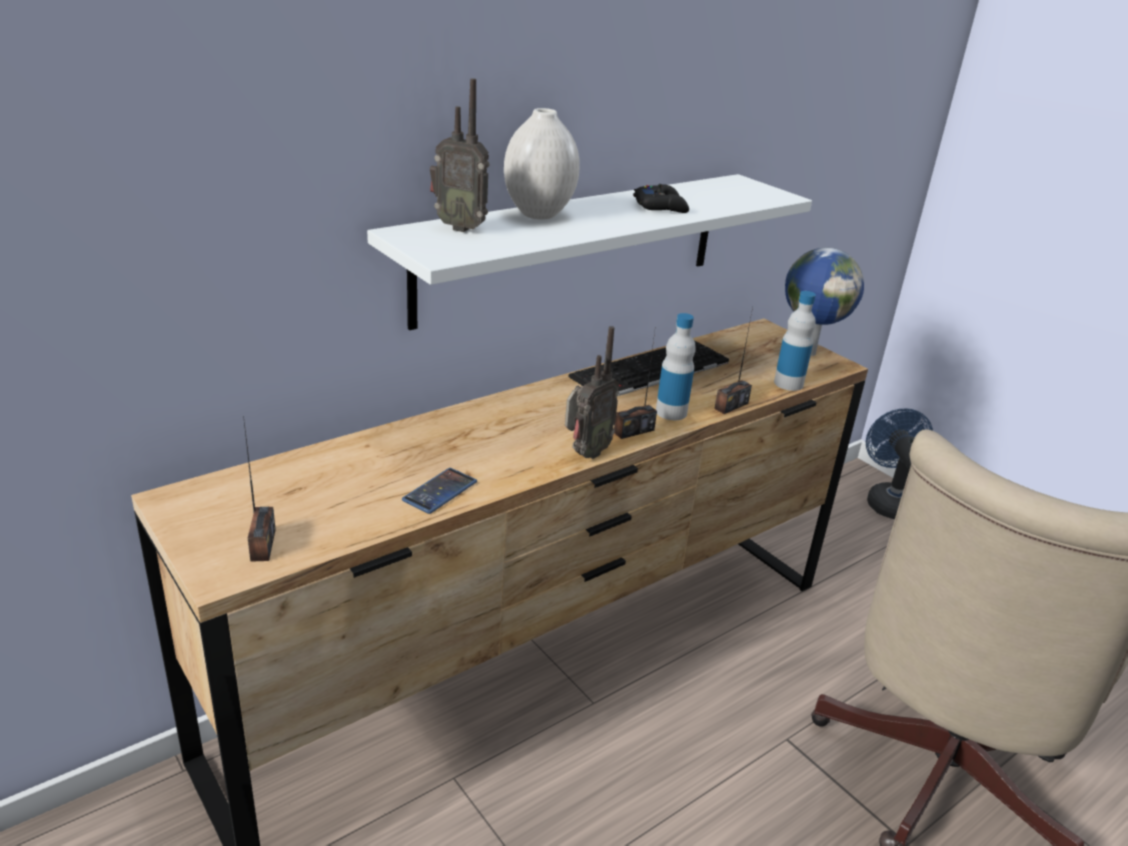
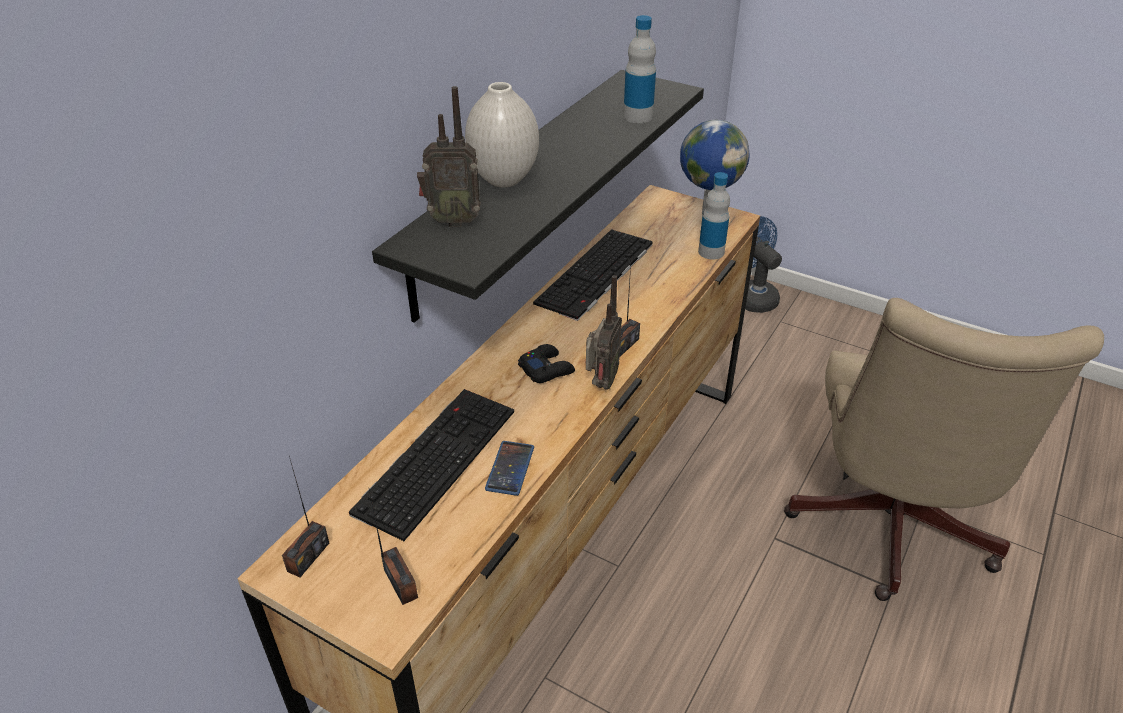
camera: 20 degrees left, 10 degrees up
white shelf [367,174,812,330] -> black shelf [372,70,704,323]
black game controller [633,184,689,213] -> black game controller moved to [518,344,575,383]
bottle [656,313,696,420] -> bottle moved to [623,15,656,123]
radio [714,307,753,414] -> radio moved to [282,456,329,577]
none -> keyboard [349,389,514,541]

